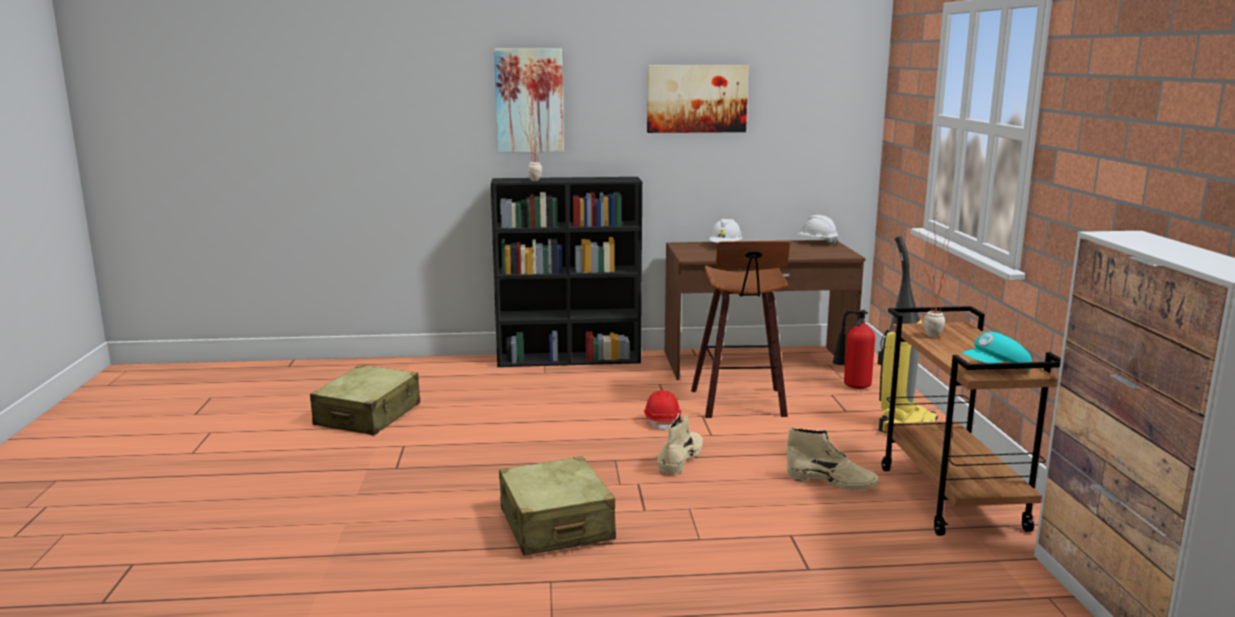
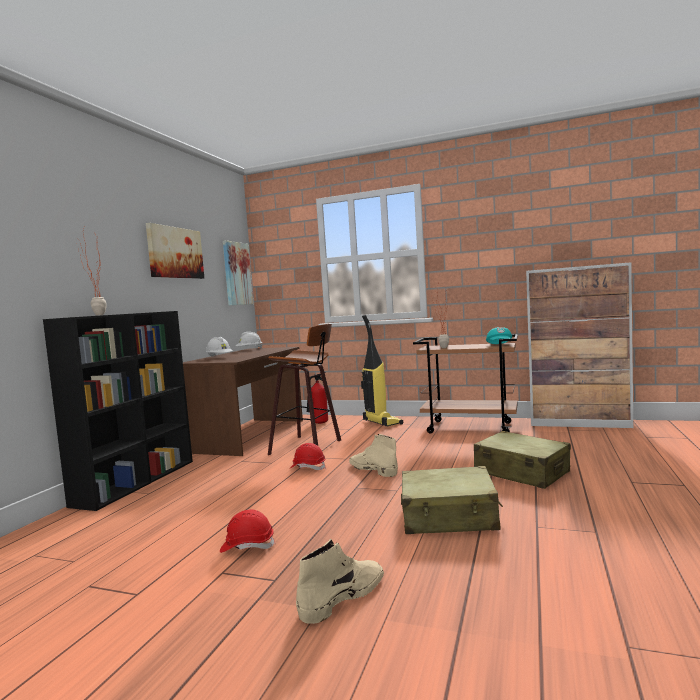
camera: 65 degrees left, 10 degrees down
beige suitcase [310,365,420,435] -> beige suitcase moved to [474,431,571,489]
picture [494,48,564,153] -> picture moved to [223,240,254,306]
beige boot [787,428,879,491] -> beige boot moved to [296,539,384,624]
none -> red hard hat [220,509,275,553]

